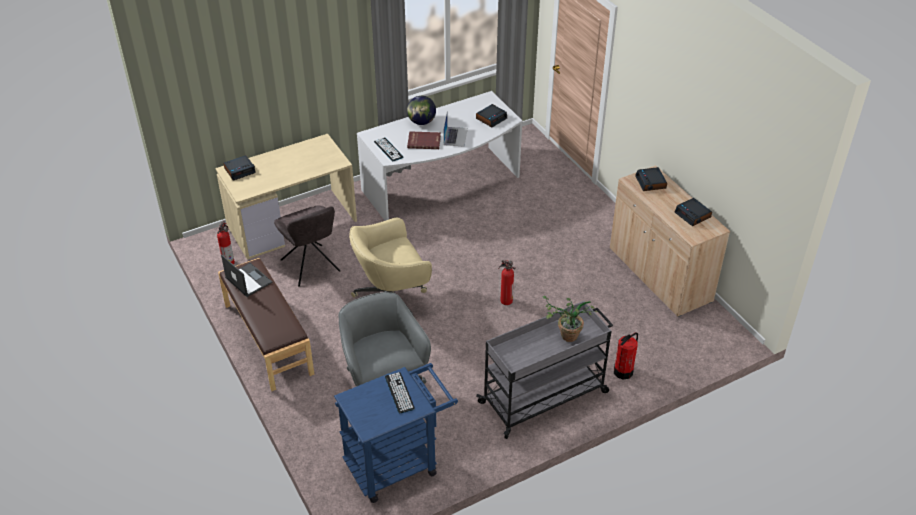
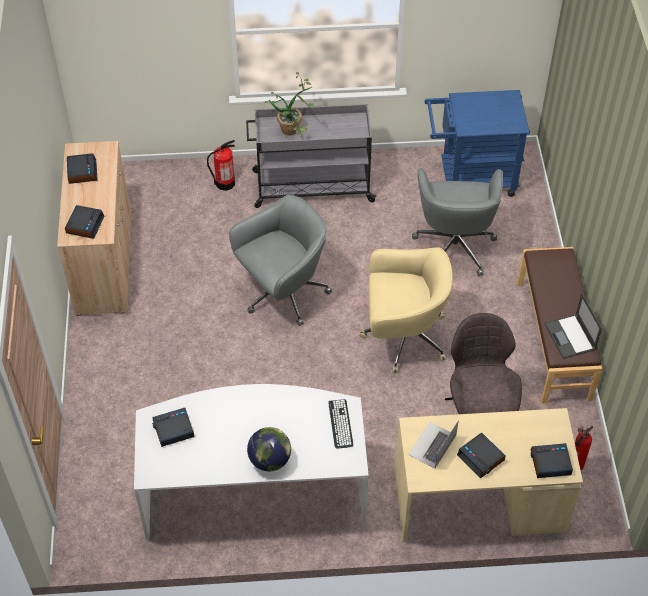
camera: 155 degrees left, 10 degrees up
keyboard [385,372,415,413] -> none
red book [407,131,441,149] -> none
laptop [443,114,468,147] -> laptop moved to [408,420,459,468]
fire extinguisher [499,260,516,305] -> grey office chair [229,195,332,326]
none -> alarm clock [457,432,506,478]

